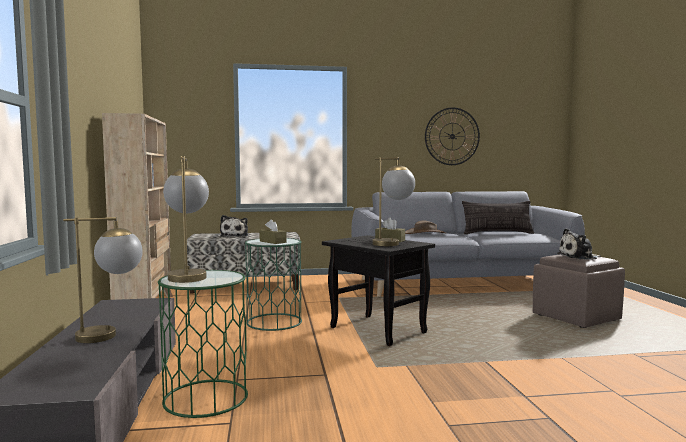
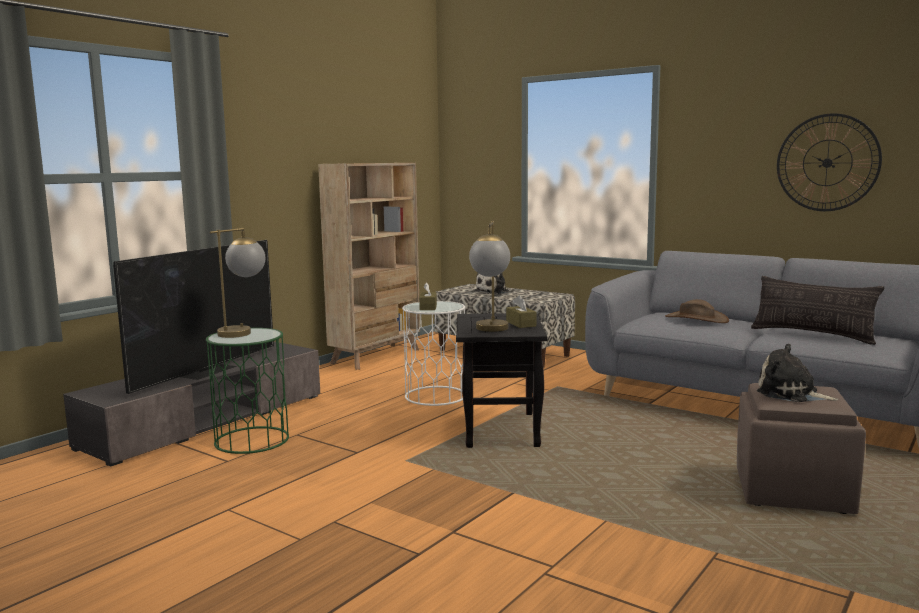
camera: 45 degrees right, 5 degrees up
table lamp [63,217,143,343] -> television [113,240,274,394]
green side table [245,238,302,331] -> white side table [402,301,465,406]

